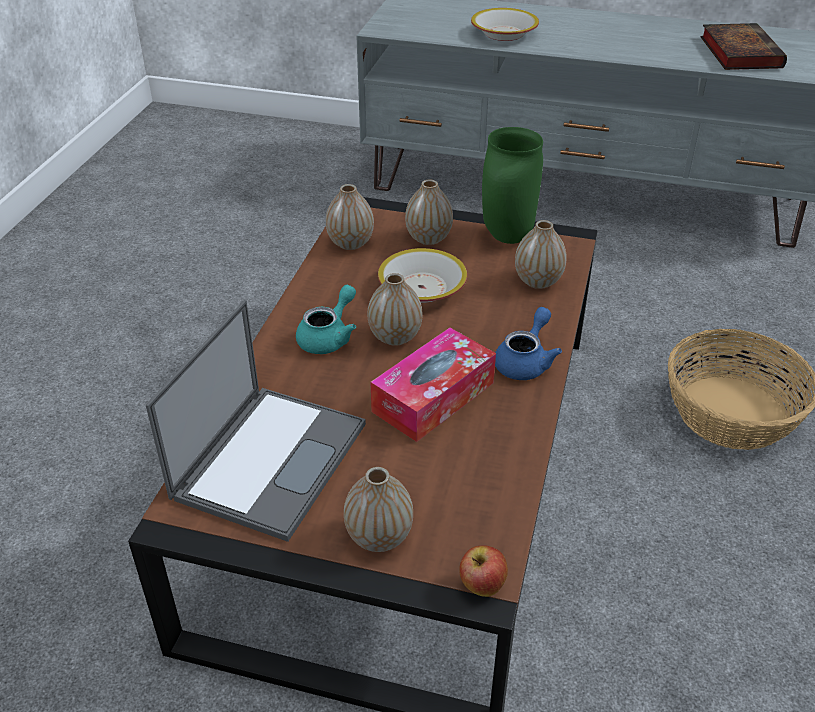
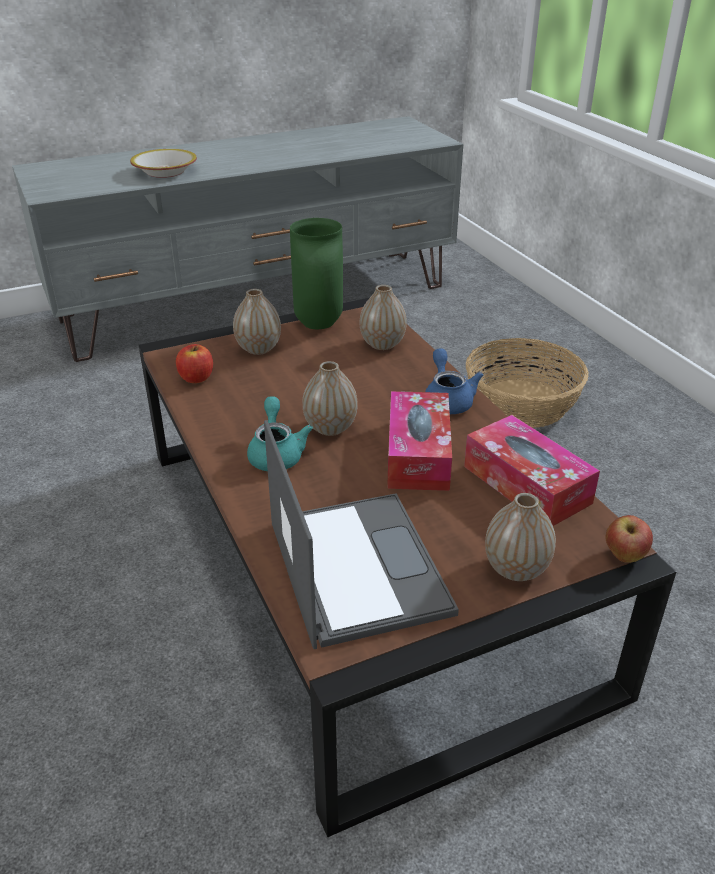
camera: 40 degrees left, 5 degrees down
vase [326,184,374,250] -> apple [176,344,213,383]
bowl [378,248,467,303] -> none
book [701,23,787,70] -> none
none -> tissue box [464,415,600,526]

